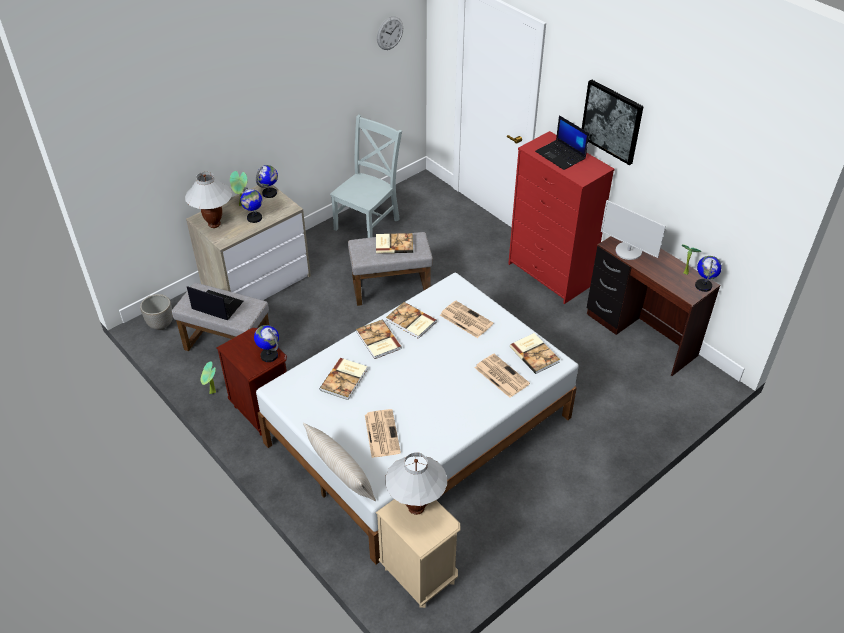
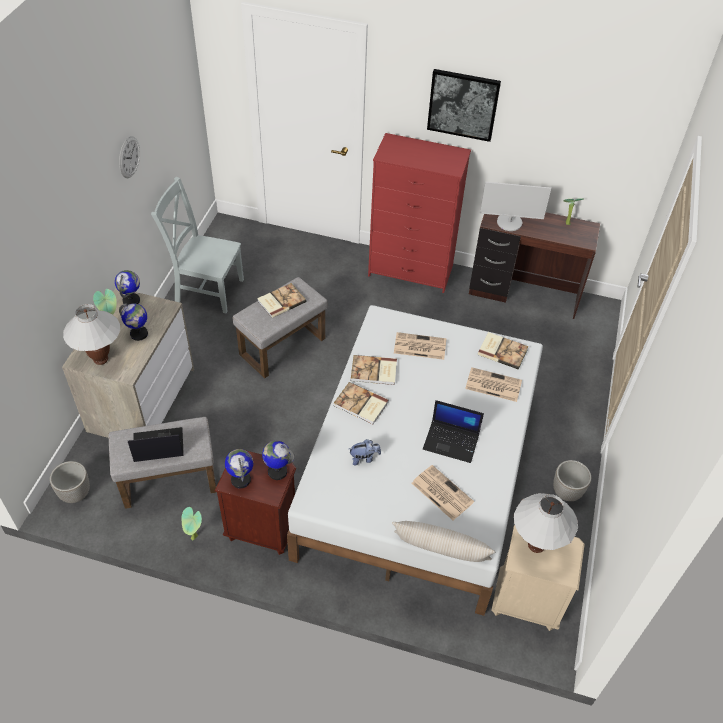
camera: 35 degrees left, 5 degrees up
book [319,358,367,400] -> plush toy [349,439,381,465]
grey chair [330,115,402,238] -> grey chair turned 75 degrees counterclockwise [151,177,244,313]
wall clock [377,16,403,50] -> wall clock moved to [119,136,140,178]
laptop [535,115,589,170] -> laptop moved to [423,400,484,463]
globe [695,256,722,292] -> globe moved to [225,449,253,488]
none -> planter [553,460,591,501]

